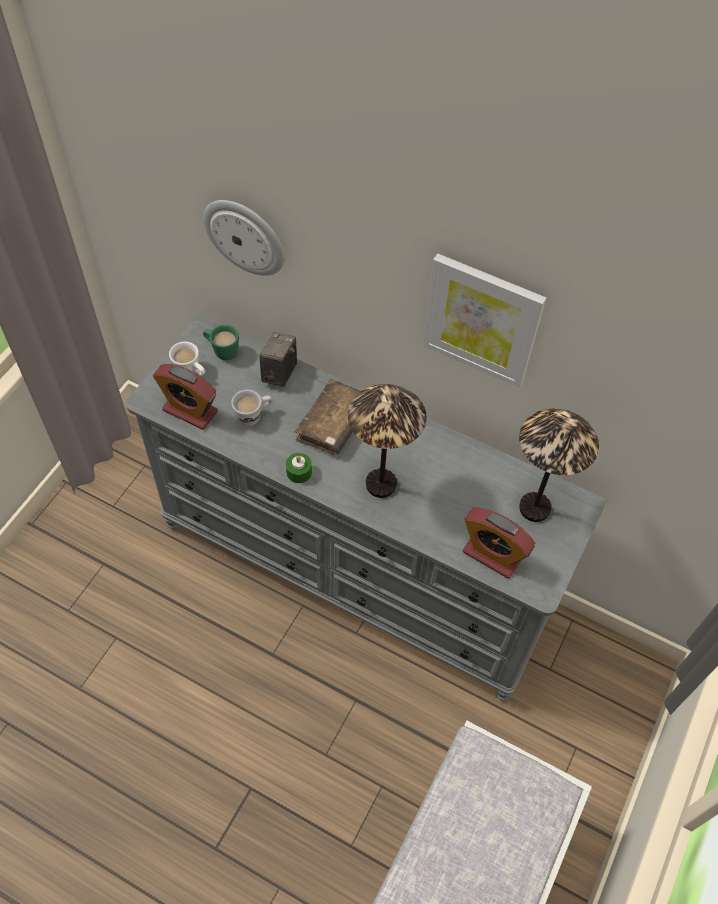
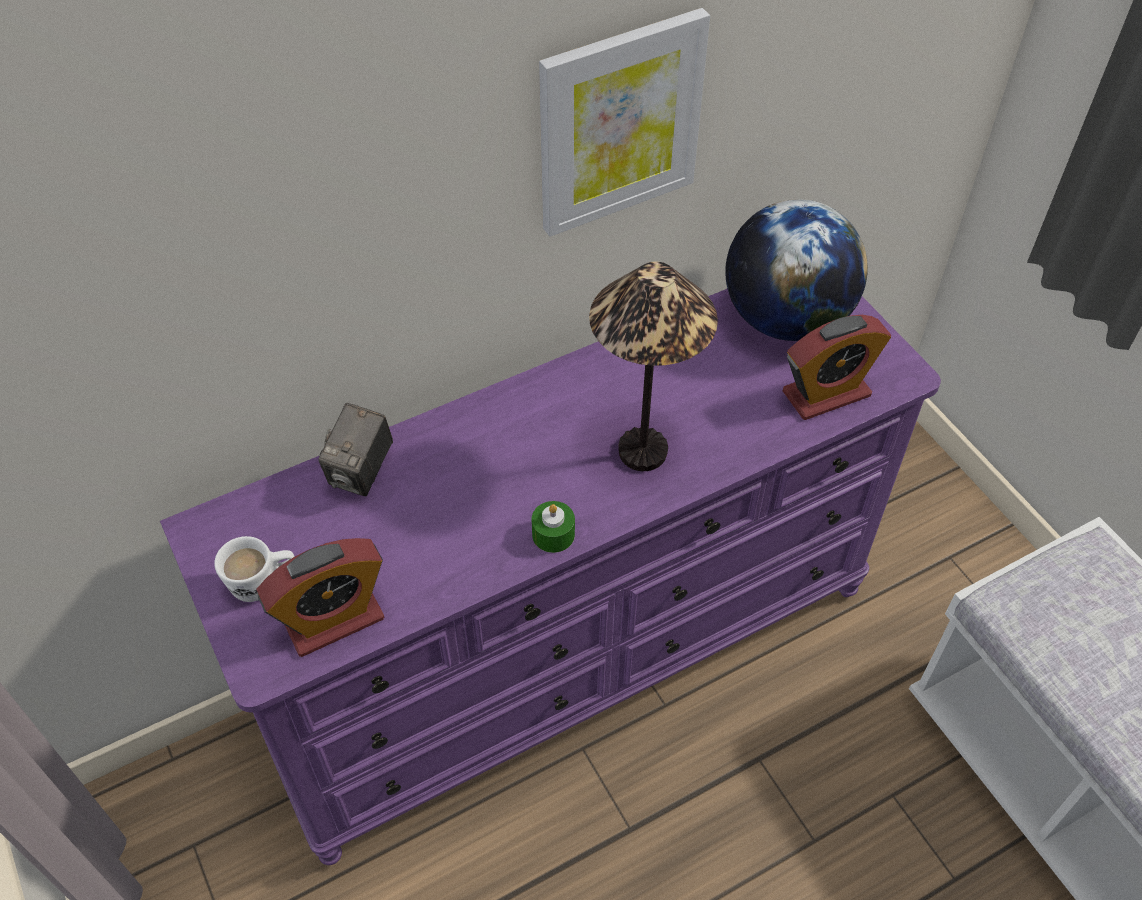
camera: 55 degrees left, 5 degrees down
grey dresser [126,314,608,701] -> purple dresser [160,289,941,865]
wall clock [203,200,284,276] -> none
green mug [203,325,239,360] -> none
white mug [231,390,273,426] -> none
camera [260,333,297,387] -> camera turned 120 degrees counterclockwise [318,403,393,496]
brown book [294,378,361,455] -> none
table lamp [519,408,599,522] -> globe [725,199,868,341]

